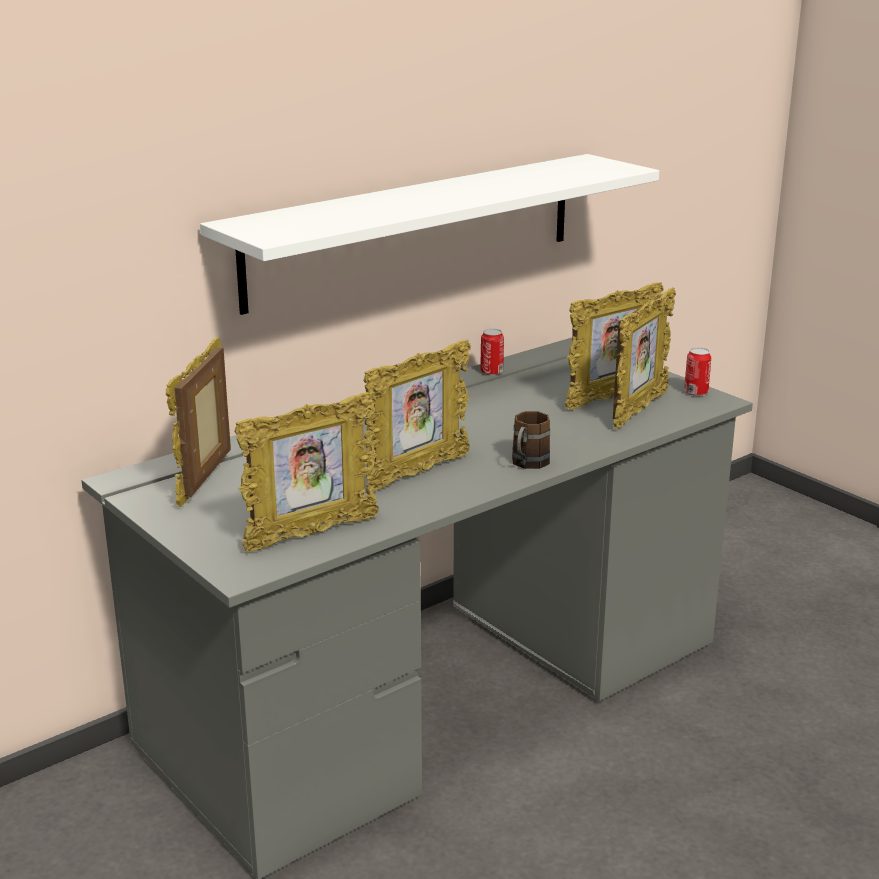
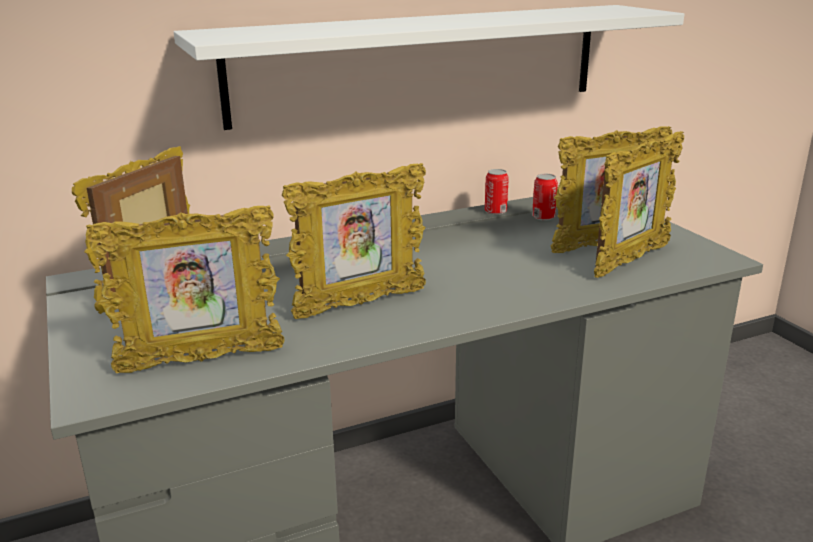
camera: 15 degrees right, 0 degrees up
brown mug [512,411,550,469] -> none
can [684,347,711,396] -> can moved to [532,174,558,221]

